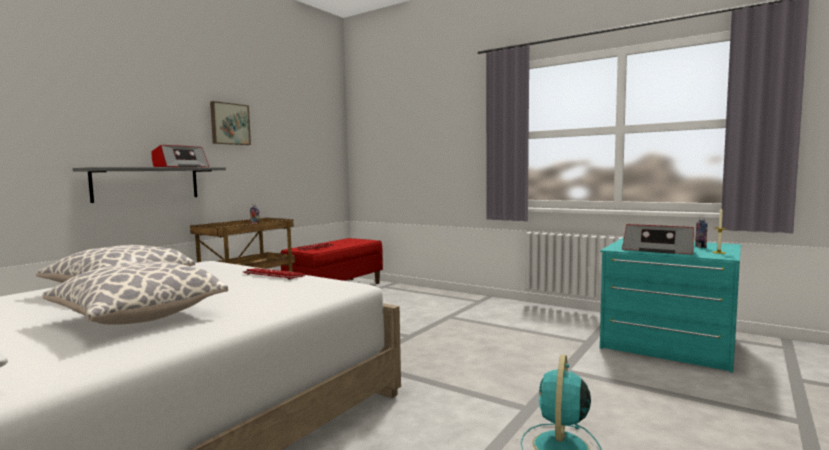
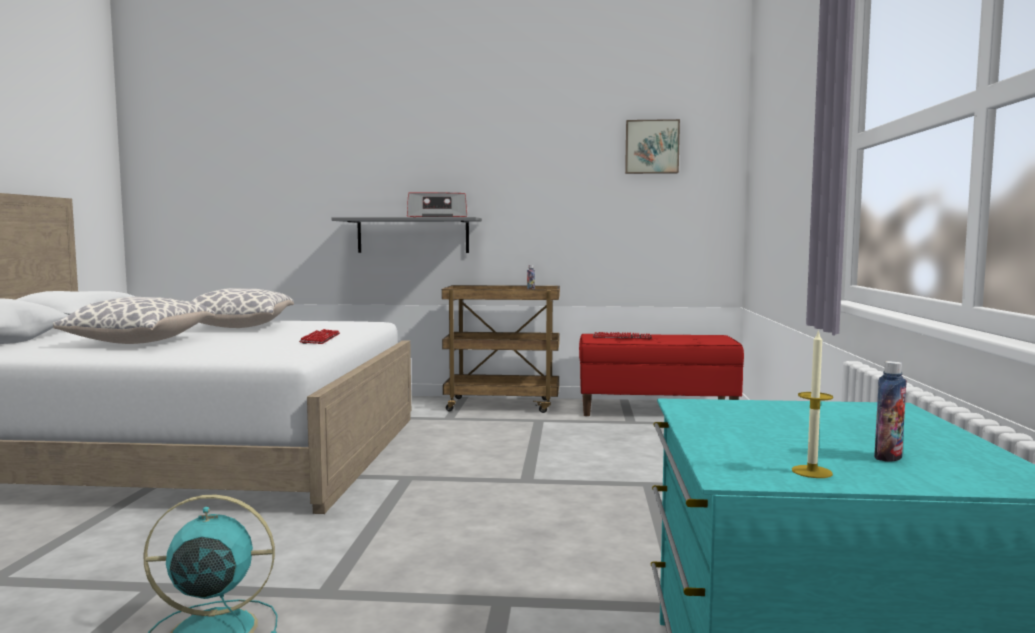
camera: 60 degrees right, 0 degrees up
picture [210,101,251,145] -> picture moved to [625,119,680,174]
radio [622,224,694,255] -> none

